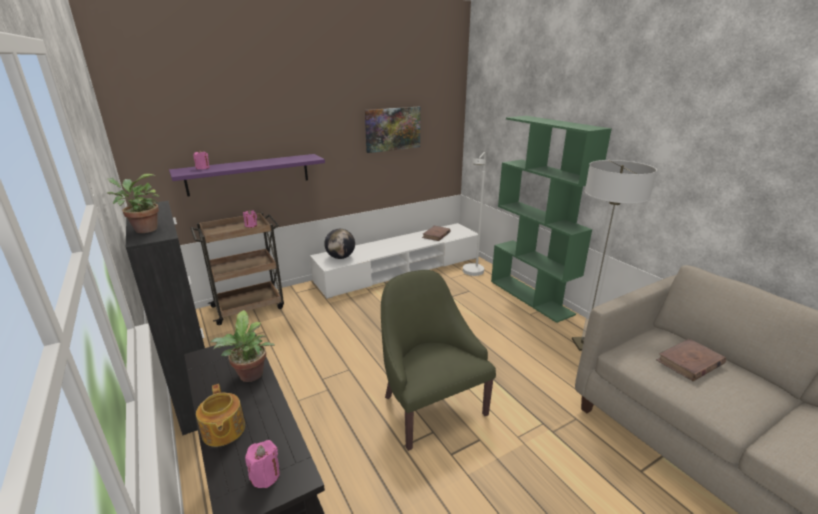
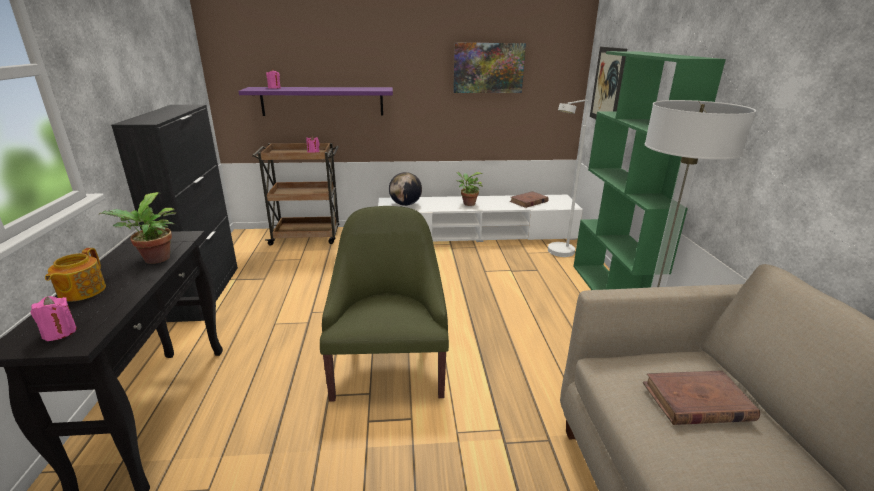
camera: 25 degrees right, 0 degrees up
potted plant [107,174,160,233] -> potted plant moved to [457,172,483,206]
none -> picture [590,47,627,119]

